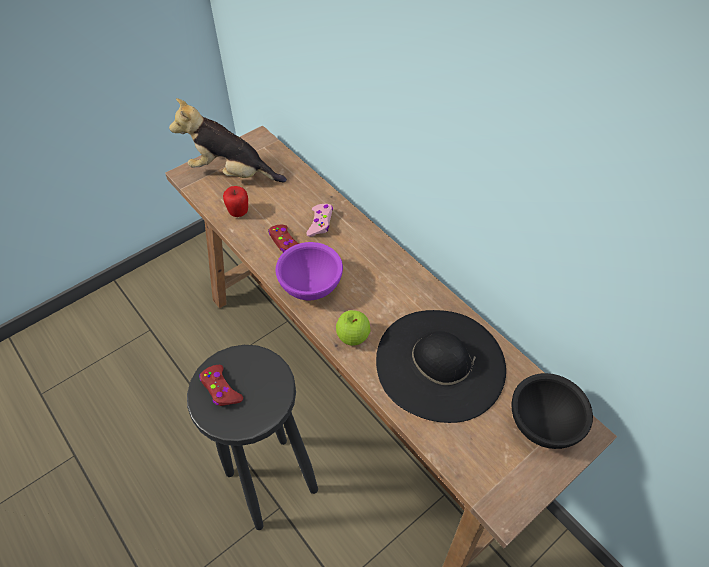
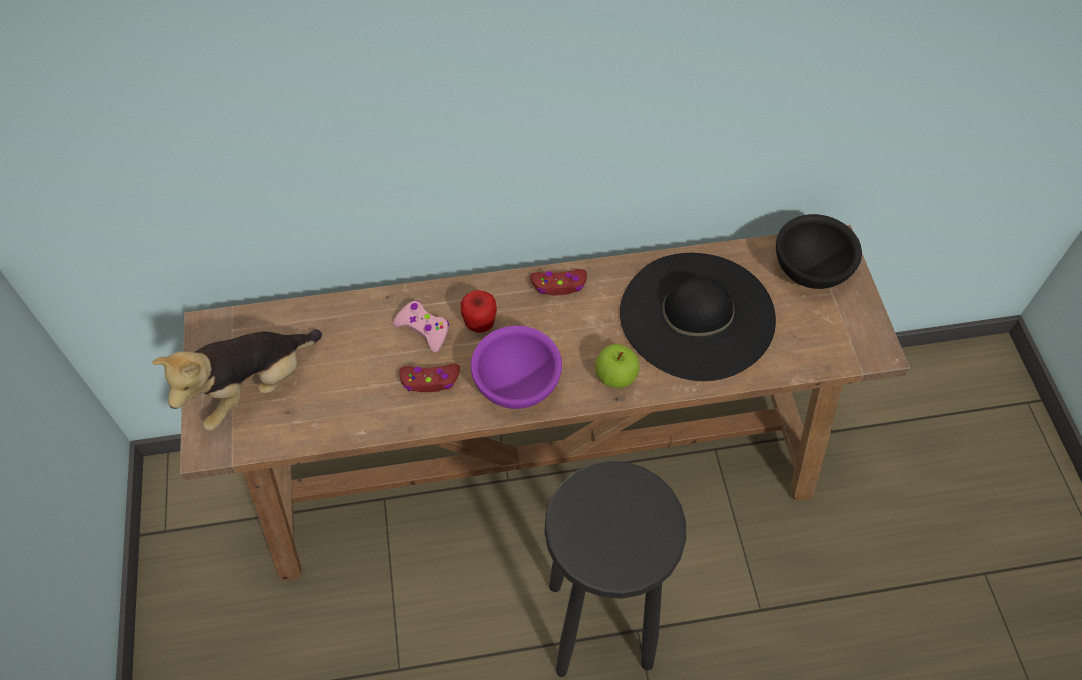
camera: 60 degrees left, 5 degrees up
red game controller [199,365,243,406] -> red game controller moved to [530,269,587,295]
apple [223,186,248,217] -> apple moved to [460,290,497,333]

